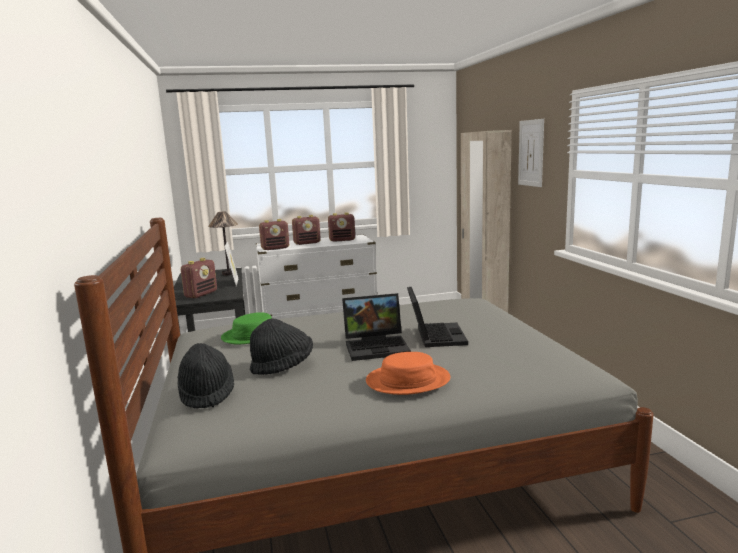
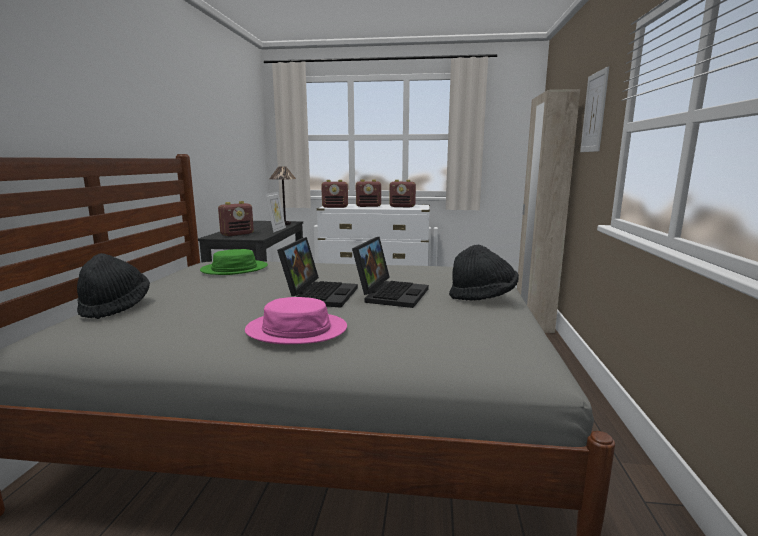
camera: 20 degrees right, 0 degrees up
black hat [250,318,313,375] -> black hat moved to [449,245,519,301]
laptop [342,293,411,361] -> laptop turned 90 degrees counterclockwise [277,237,358,308]
orange hat [366,352,450,395] -> pink hat [245,297,347,344]

